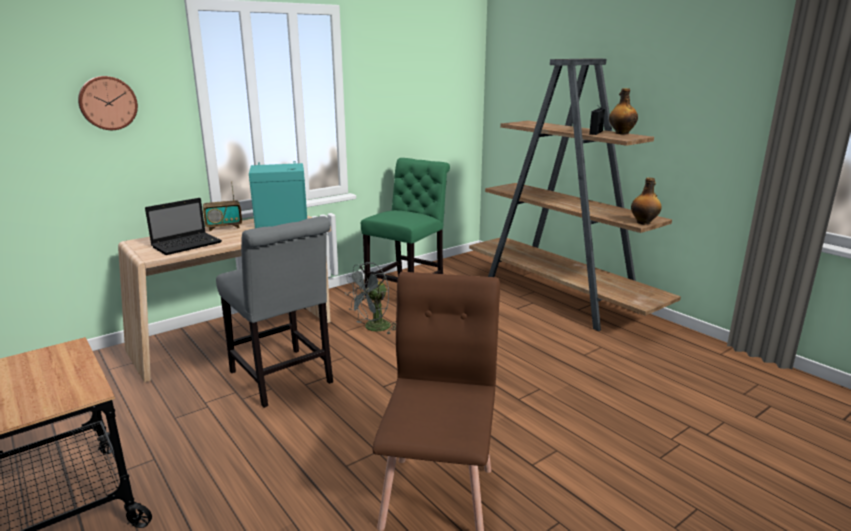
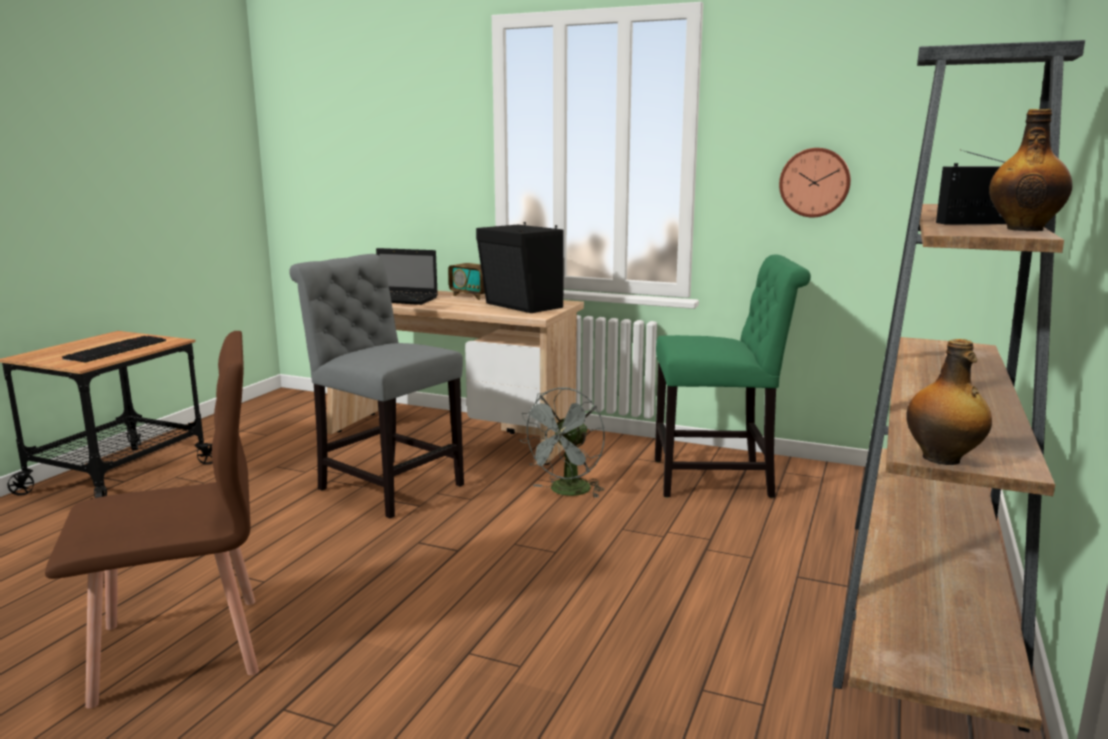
camera: 60 degrees right, 5 degrees down
wall clock [78,76,138,130] -> wall clock moved to [779,148,851,217]
grey chair [216,216,333,408] -> grey chair turned 105 degrees clockwise [289,254,464,518]
turquoise speaker [249,161,307,228] -> black speaker [476,222,564,313]
grey fan [345,262,396,335] -> grey fan turned 75 degrees counterclockwise [519,387,605,498]
none -> keyboard [62,336,166,363]

